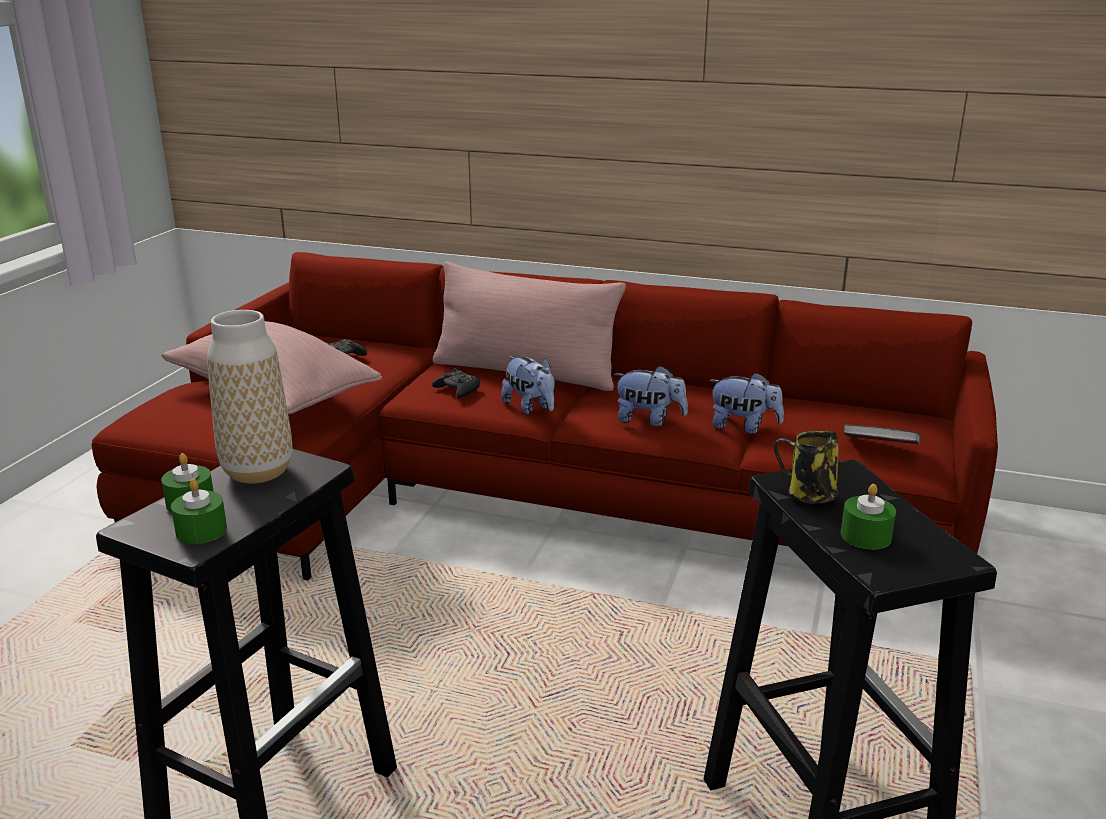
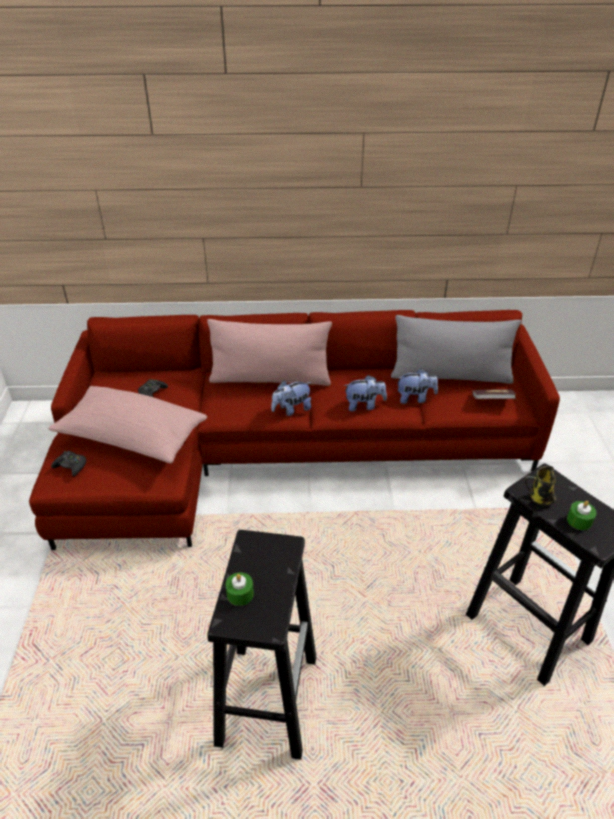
camera: 20 degrees left, 15 degrees up
green candle [171,479,227,544] -> none
vase [207,310,292,483] -> none
black game controller [432,368,480,398] -> black game controller moved to [51,451,86,477]
plush toy [501,356,555,415] -> plush toy turned 120 degrees clockwise [271,381,311,416]
none -> grey pillow [391,315,521,384]

